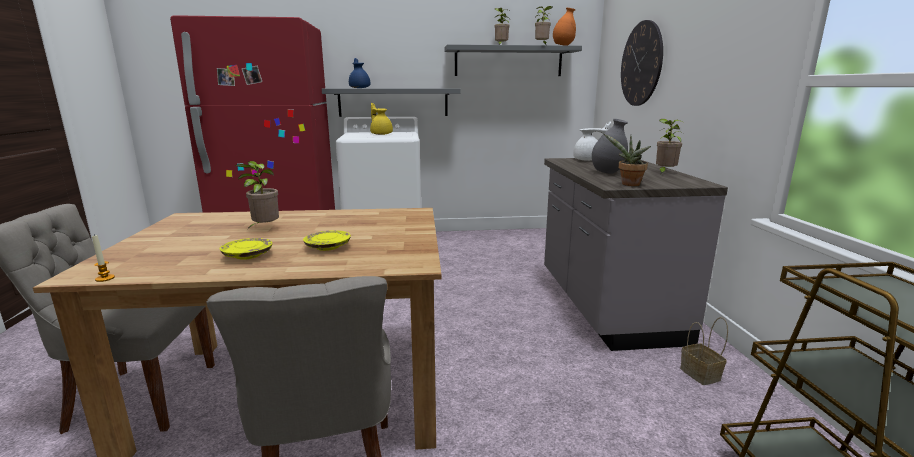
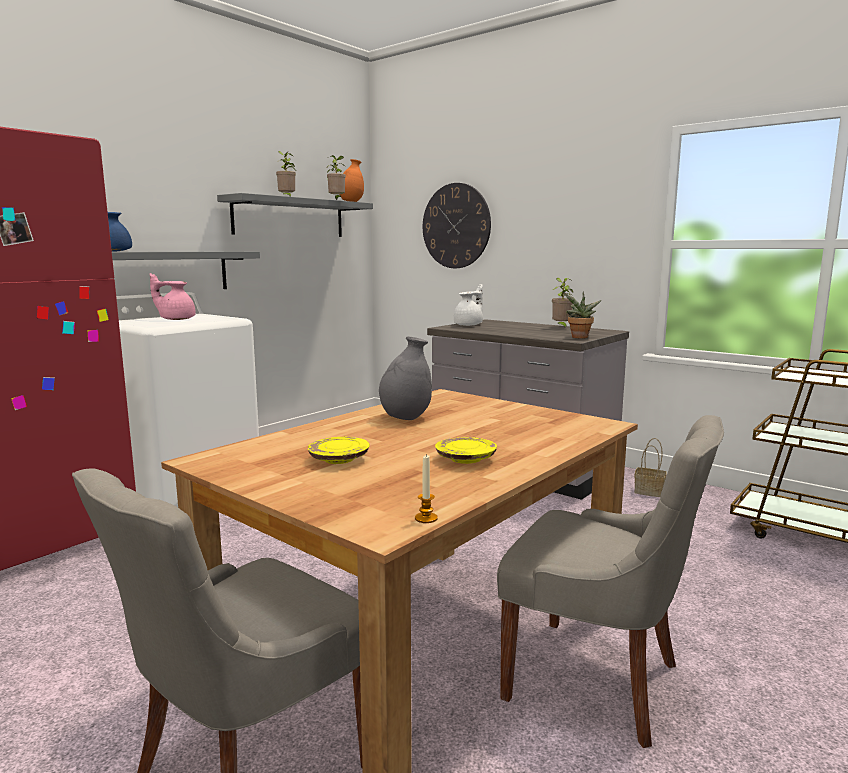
camera: 45 degrees left, 5 degrees down
potted plant [235,161,279,228] -> none
yellow plate [303,230,351,251] -> yellow plate moved to [308,437,370,464]
yellow teapot [370,103,393,135] -> pink teapot [150,273,196,320]
grey vase [592,119,628,174] -> grey vase moved to [379,336,432,420]

